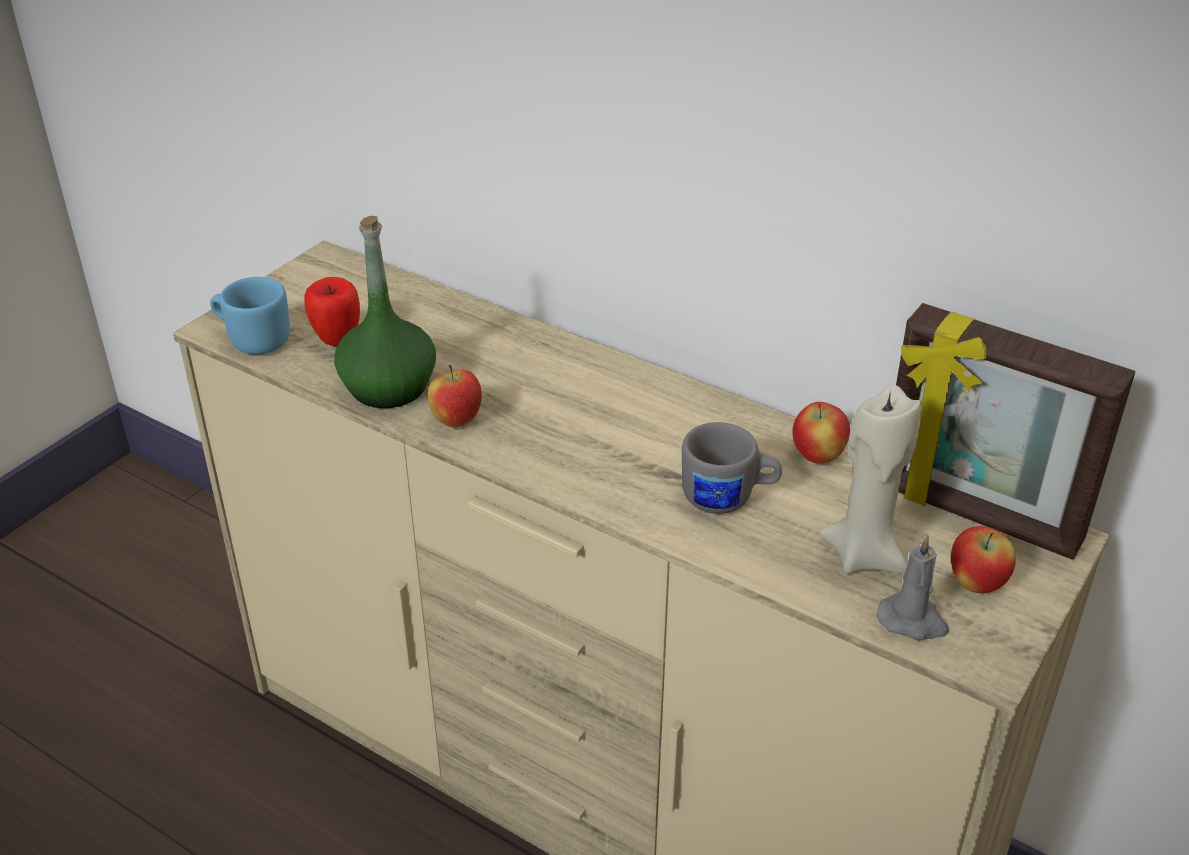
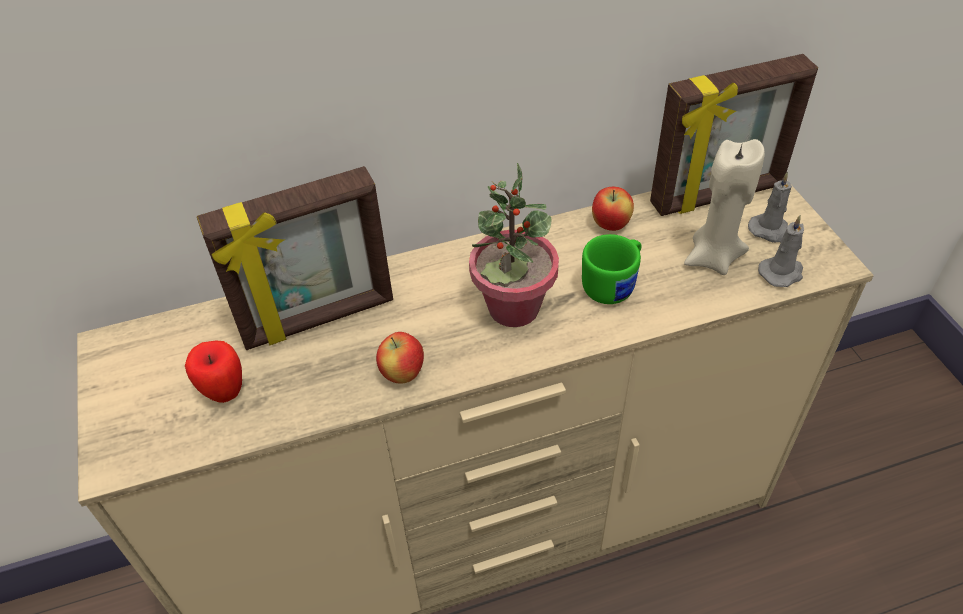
camera: 50 degrees left, 10 degrees up
blue mug [210,277,290,355] -> none
green bottle [334,216,436,408] -> none
grey mug [682,422,782,514] -> green mug [582,234,641,304]
apple [951,526,1016,593] -> grey candle [748,172,792,243]
none -> picture frame [197,166,393,350]
none -> potted plant [469,163,559,327]

